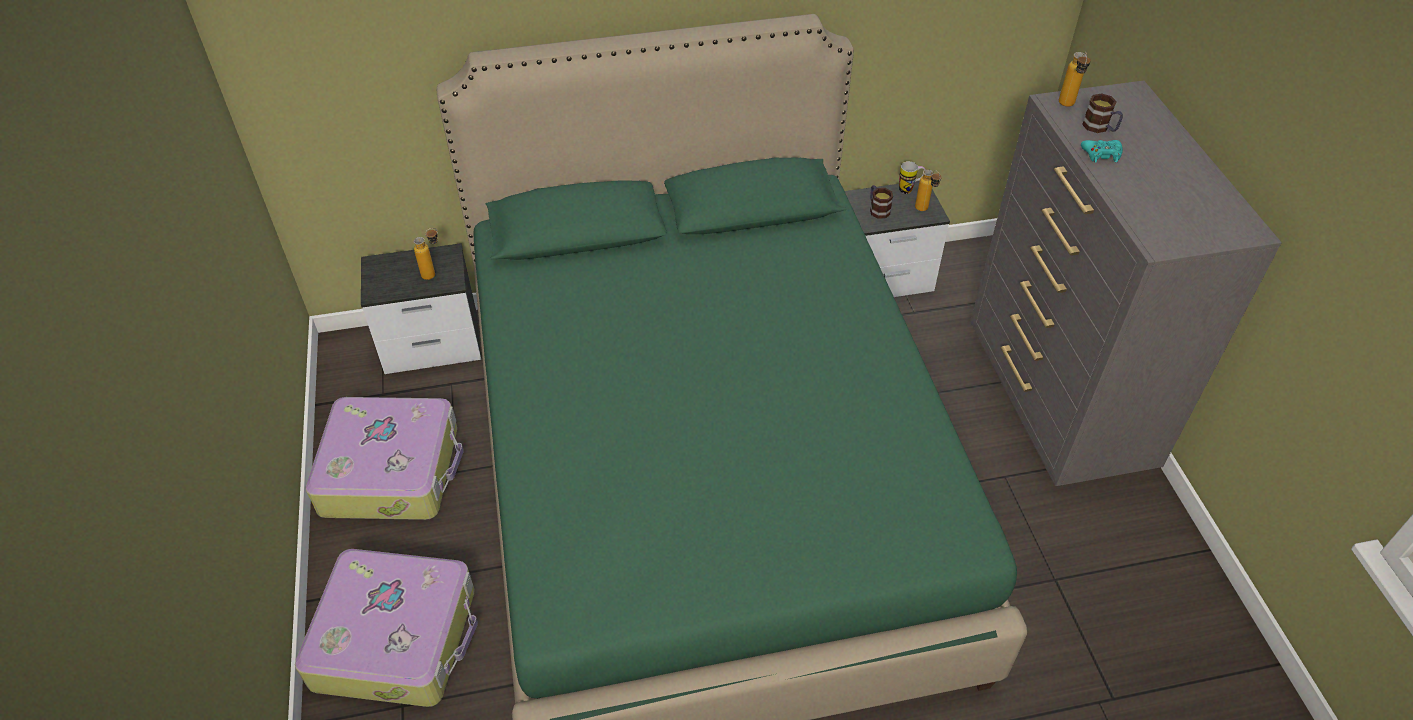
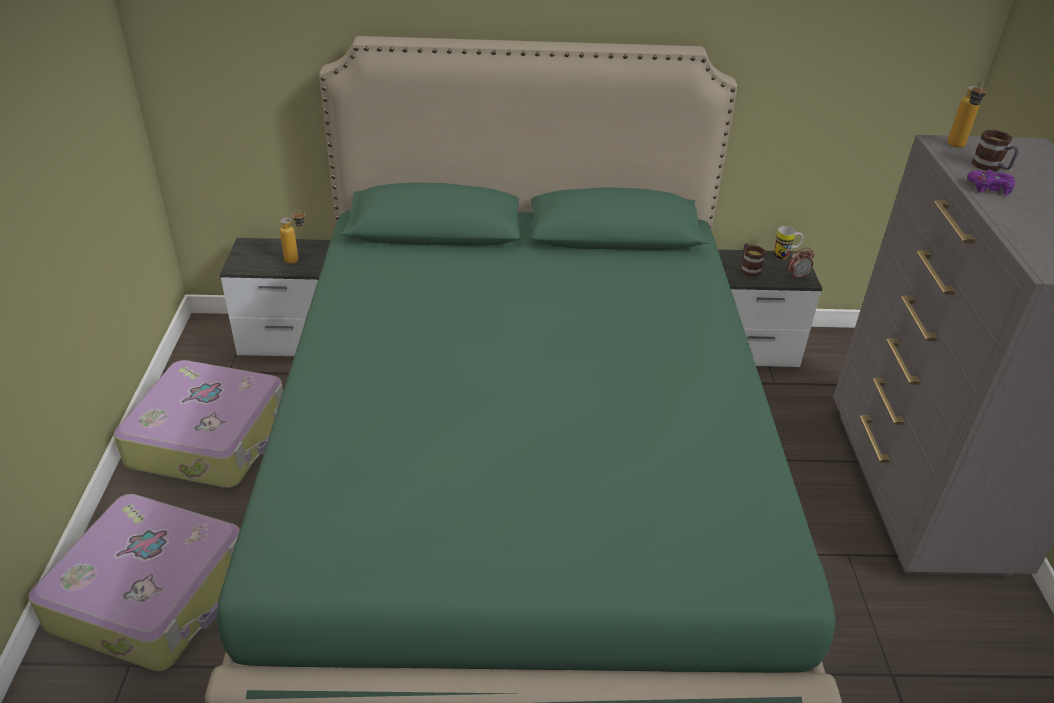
camera: 10 degrees right, 10 degrees down
bottle [915,169,941,211] -> alarm clock [787,247,814,279]
turquoise game controller [1081,140,1123,163] -> purple game controller [967,170,1015,196]

